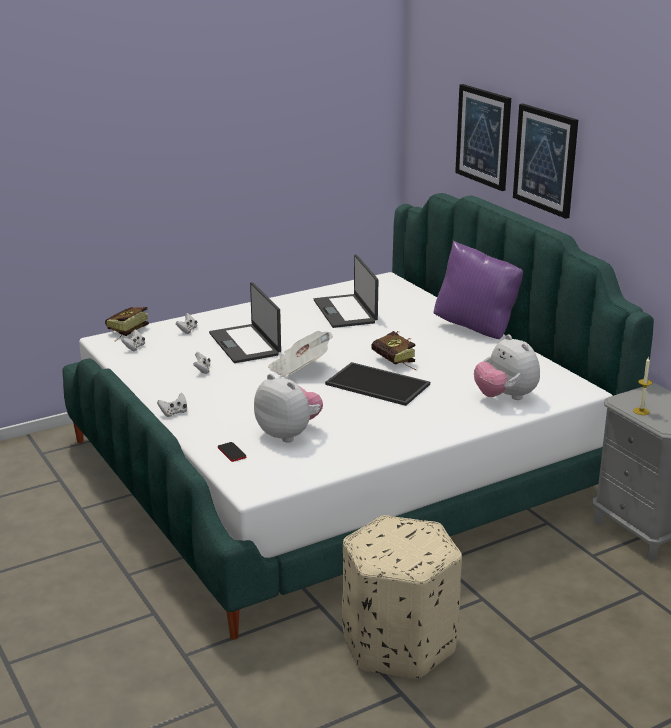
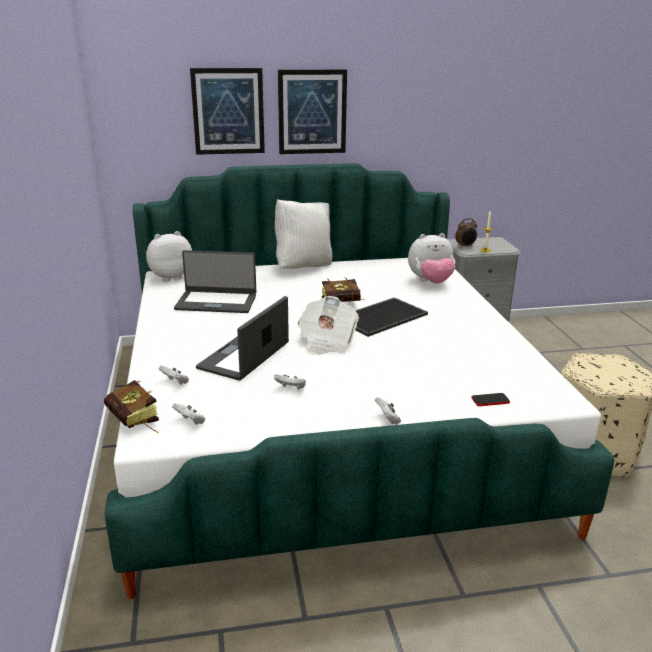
camera: 70 degrees left, 0 degrees up
laptop [209,282,281,363] -> laptop turned 120 degrees clockwise [196,296,289,381]
plush toy [254,374,323,442] -> plush toy moved to [146,231,192,281]
purple pillow [434,241,523,339] -> white pillow [275,199,332,269]
none -> alarm clock [455,218,477,247]

